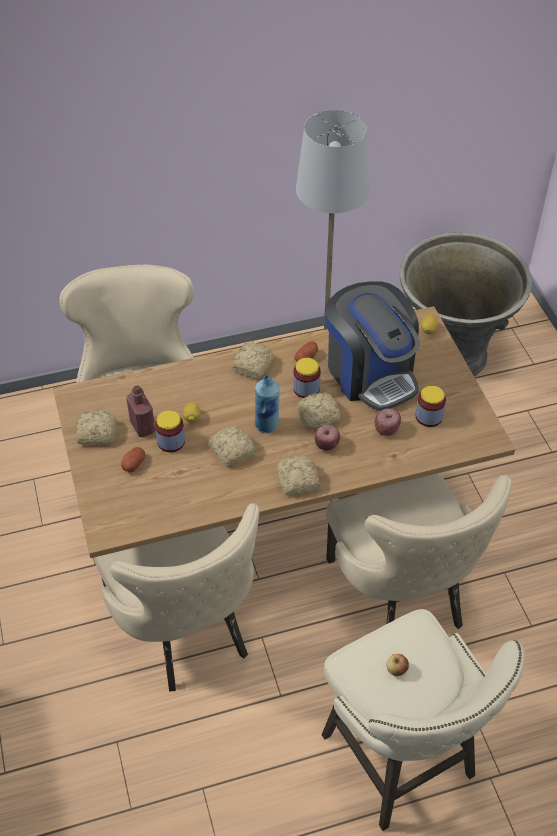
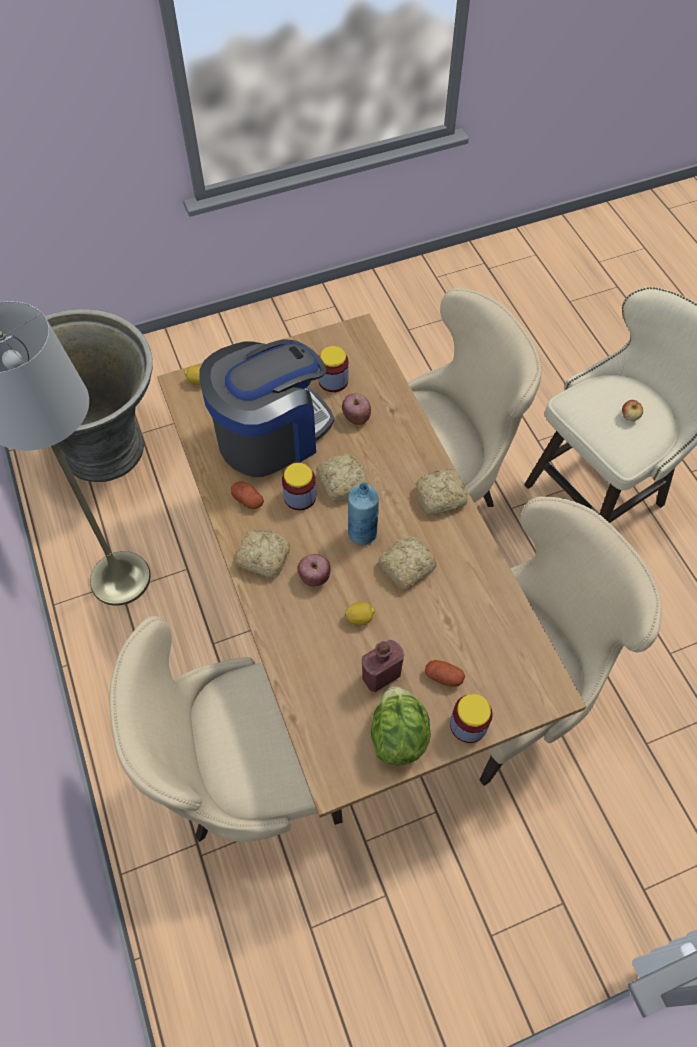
camera: 95 degrees left, 10 degrees up
bread [76,409,117,444] -> lettuce [370,687,431,765]
jar [155,410,185,452] -> jar moved to [450,694,493,743]
apple [315,424,340,450] -> apple moved to [297,554,331,586]

